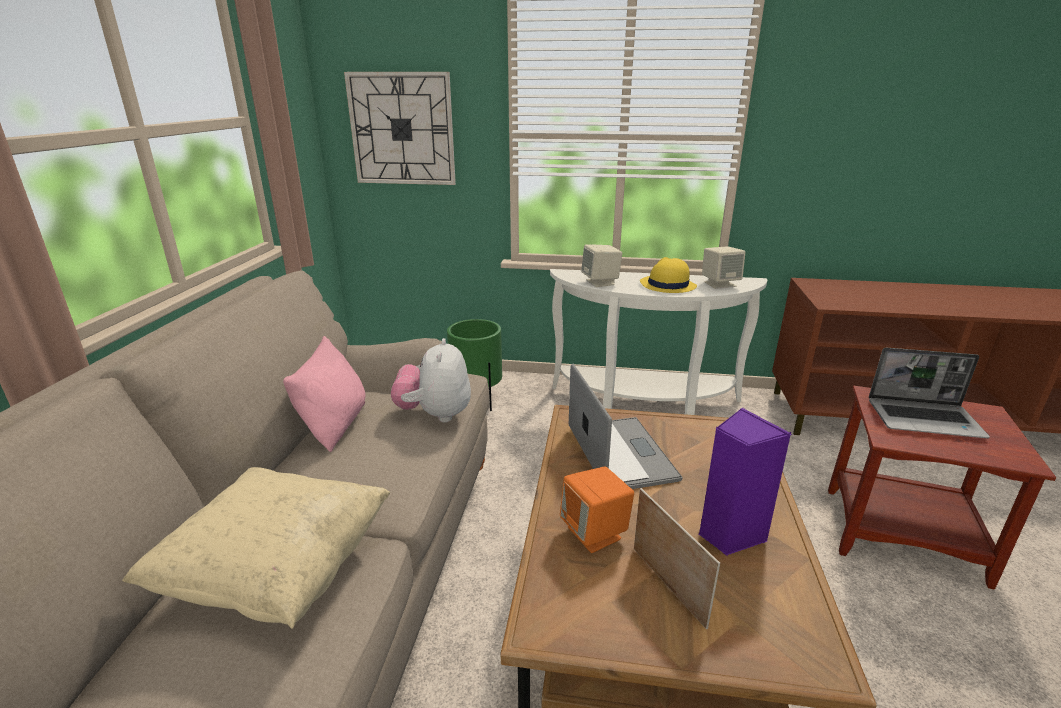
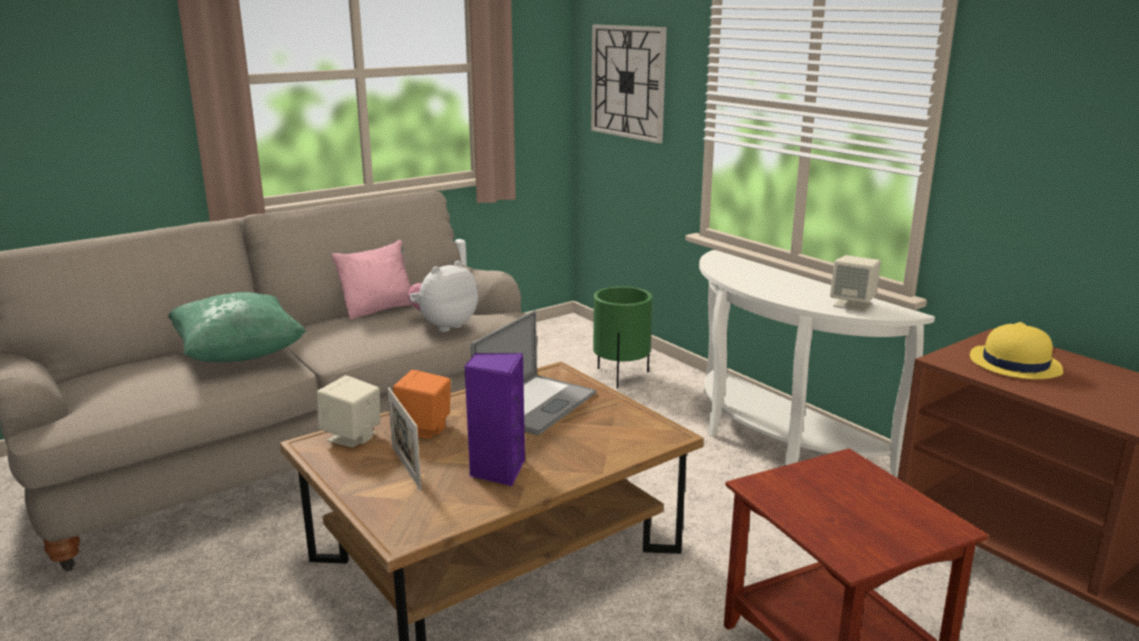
camera: 45 degrees right, 5 degrees down
beige pillow [122,467,390,629] -> green pillow [168,292,306,362]
beige speaker [581,244,622,287] -> beige speaker moved to [317,375,380,447]
picture frame [634,488,720,629] -> picture frame turned 135 degrees clockwise [388,387,422,490]
yellow hat [640,257,697,293] -> yellow hat moved to [970,322,1063,379]
laptop [869,348,990,439] -> none

